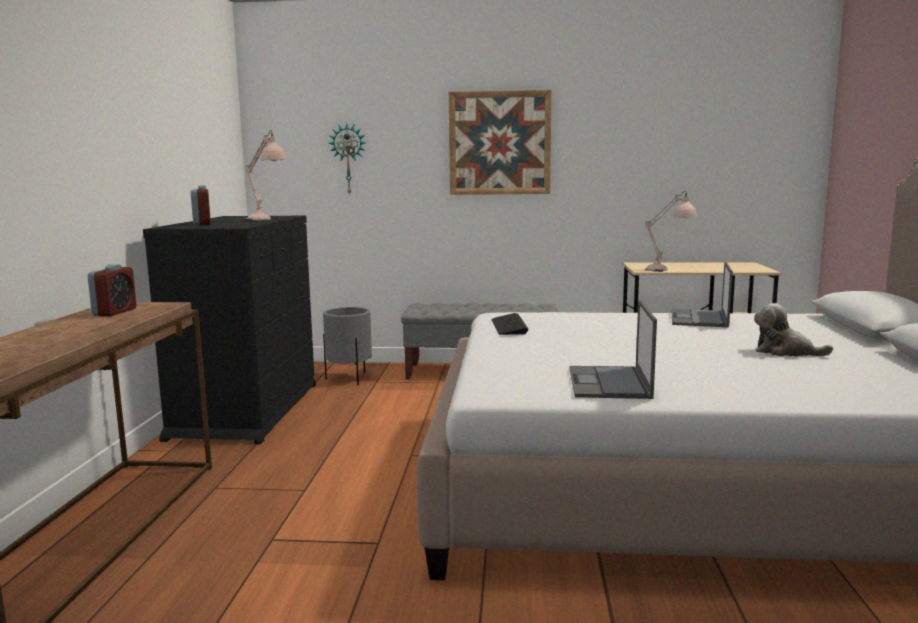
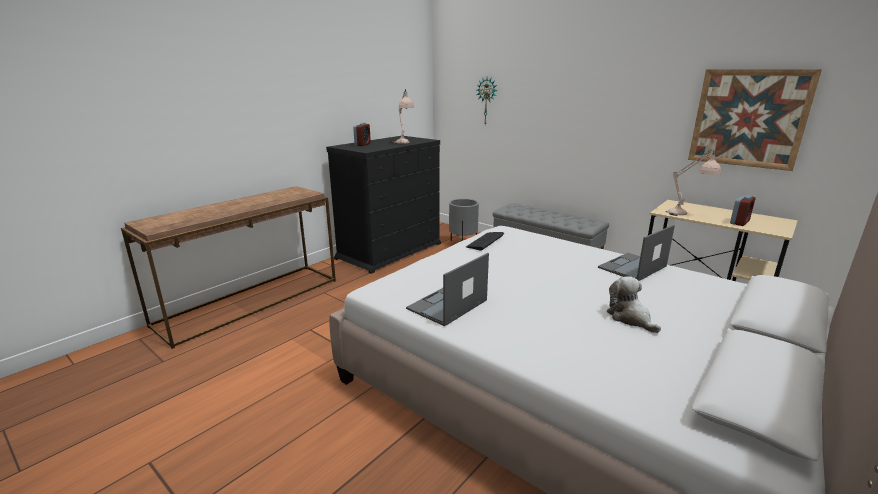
camera: 35 degrees right, 10 degrees up
alarm clock [88,264,137,316] -> alarm clock moved to [730,195,755,226]
picture [449,90,552,195] -> picture moved to [688,69,822,171]

